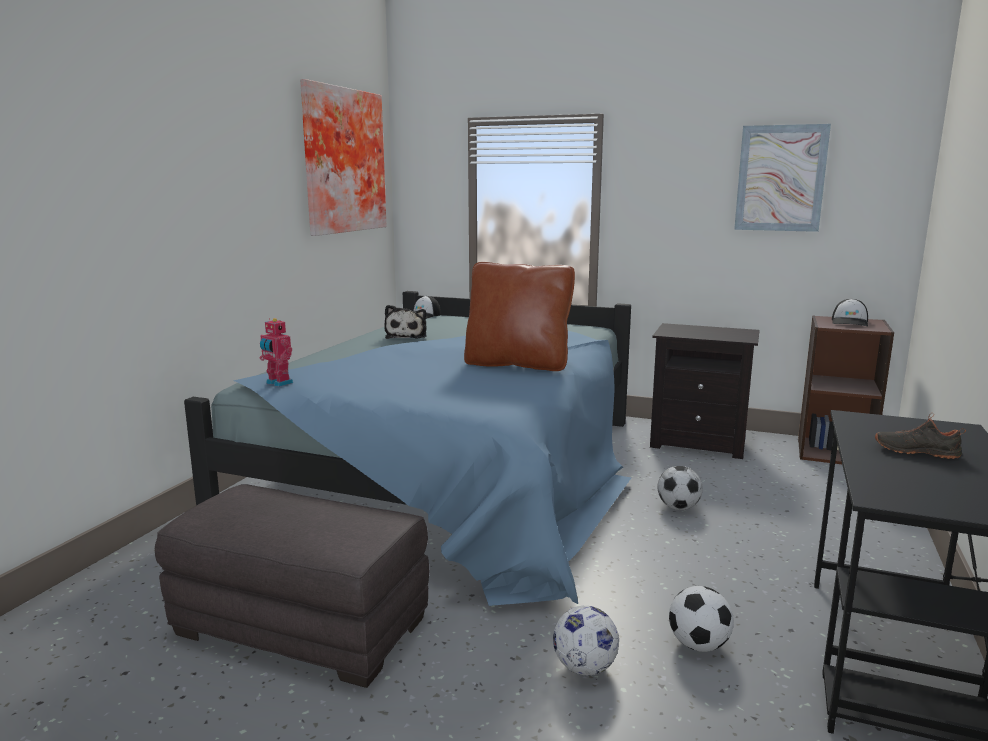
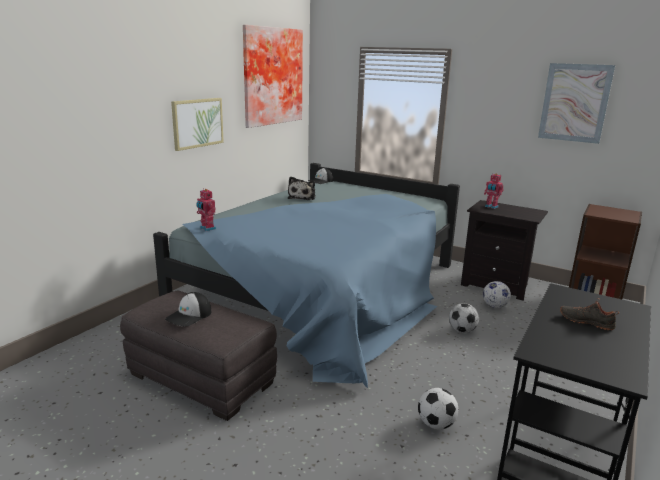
camera: 10 degrees right, 5 degrees up
brown pillow [464,262,575,371] -> none
football [553,606,619,675] -> football moved to [483,281,511,308]
cap [832,299,868,327] -> cap moved to [165,292,211,327]
none -> picture [171,98,224,151]
none -> toy robot [484,173,504,209]

